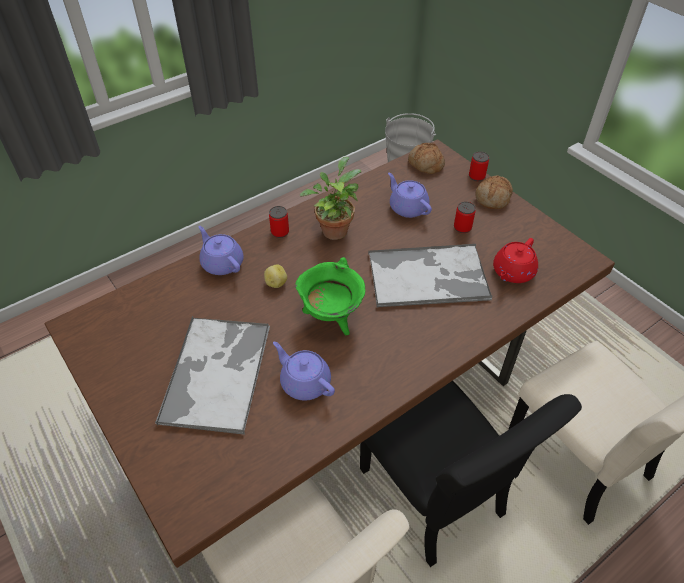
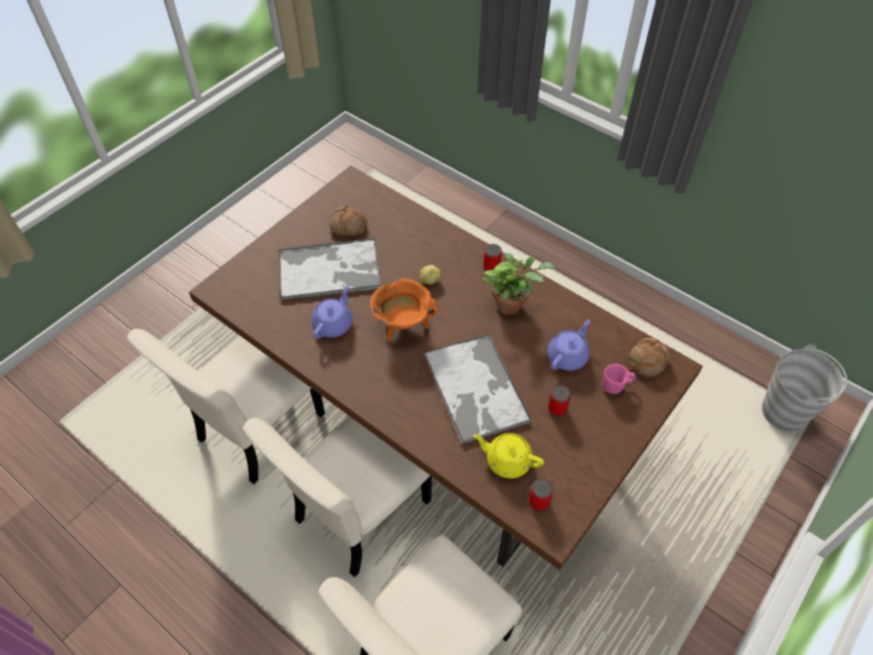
camera: 75 degrees right, 5 degrees up
purple teapot [198,226,243,275] -> none
green cooking pot [295,257,365,335] -> orange cooking pot [370,279,438,342]
black chair [360,381,582,567] -> beige chair [243,416,432,577]
can [469,152,489,181] -> can moved to [529,479,553,510]
bread [475,175,513,209] -> bread moved to [329,206,367,236]
red teapot [493,238,538,283] -> yellow teapot [473,433,544,478]
none -> pink mug [603,364,636,394]

